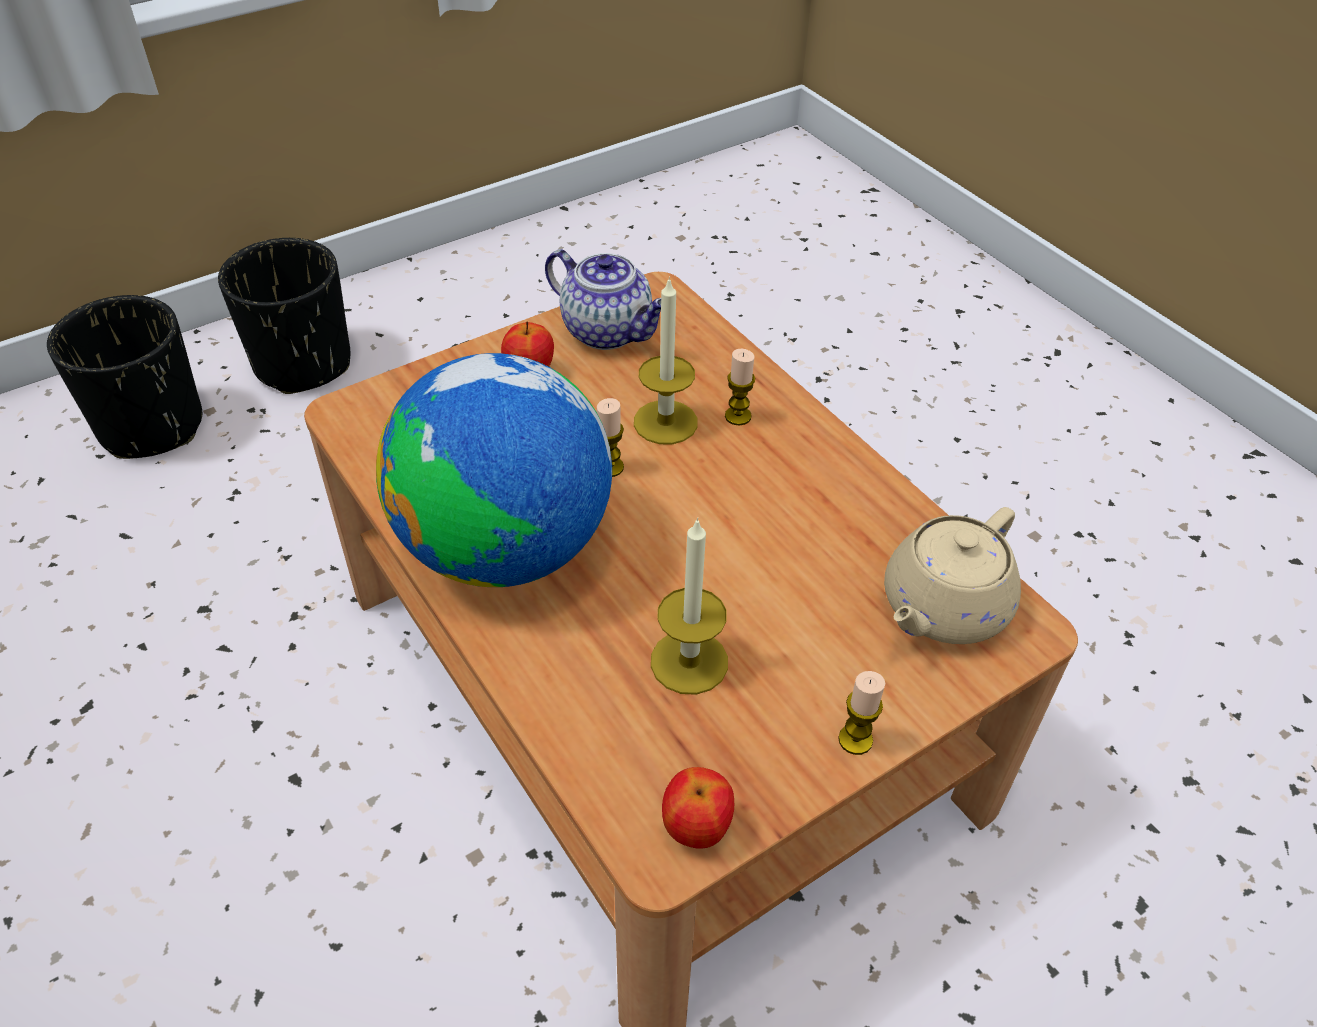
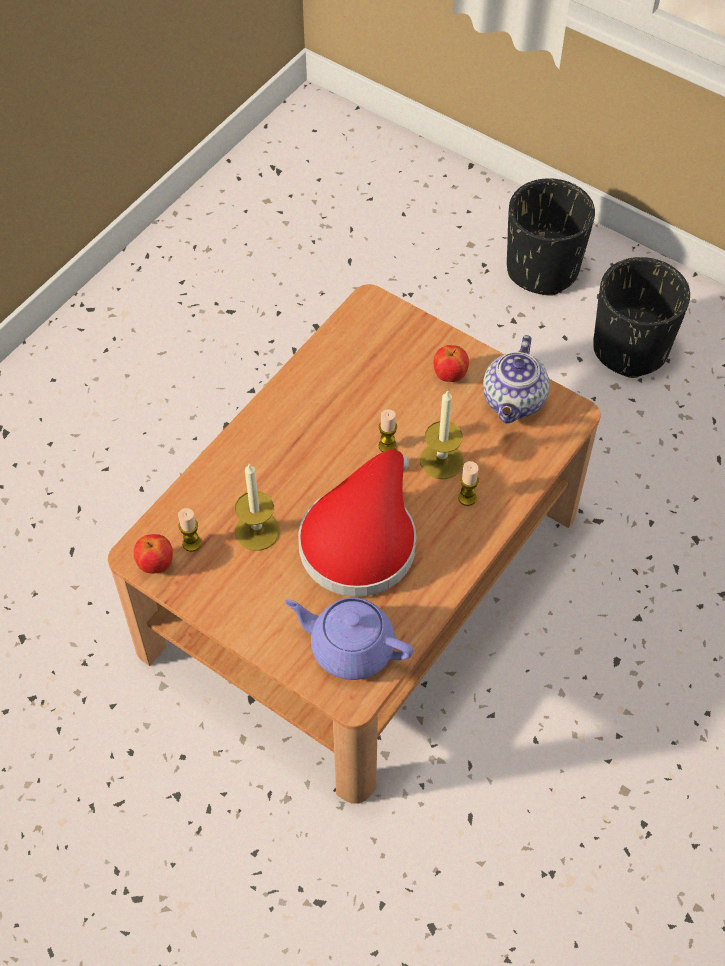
camera: 70 degrees right, 10 degrees up
black planter [47,295,202,459] -> black planter moved to [593,257,690,378]
globe [376,353,612,587] -> none
candle [838,671,885,755] -> candle moved to [178,508,201,552]
beige teapot [884,507,1021,644] -> purple teapot [285,597,413,680]
none -> red hat [298,450,416,597]

